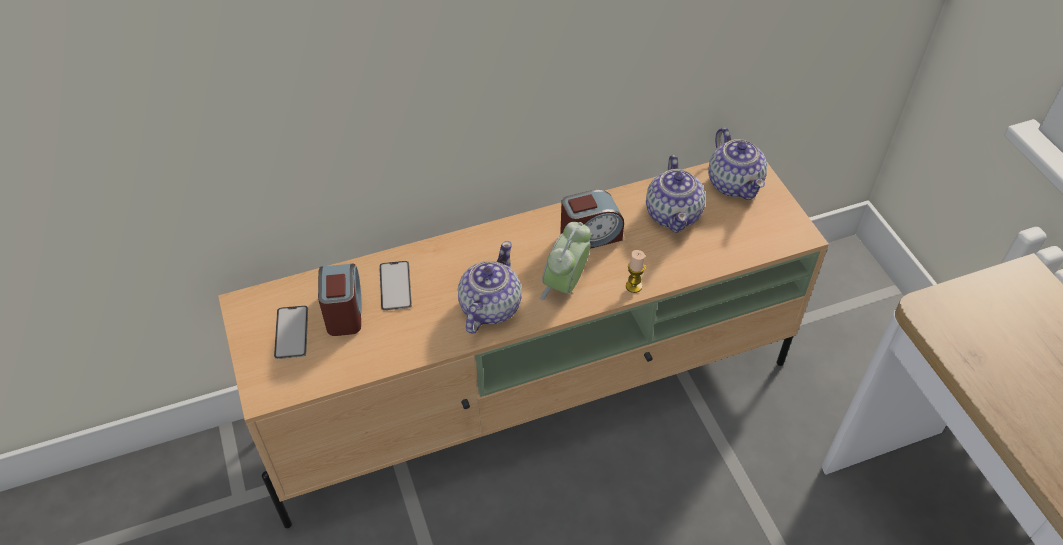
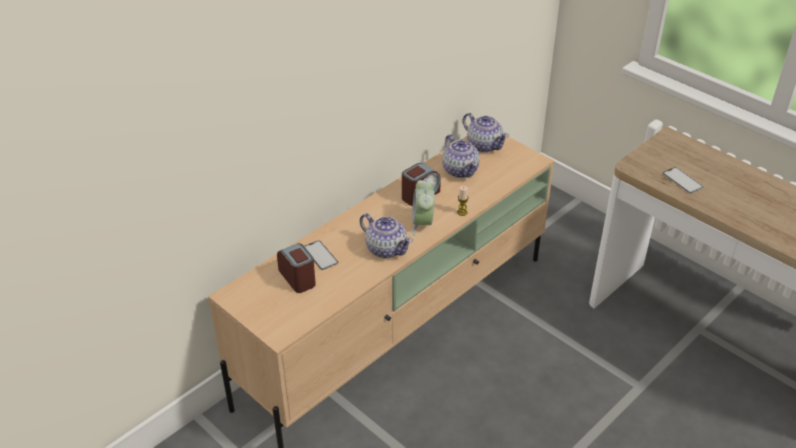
camera: 25 degrees left, 10 degrees down
phone [274,306,308,359] -> phone moved to [662,167,703,194]
teapot [458,241,522,334] -> teapot turned 135 degrees clockwise [360,213,413,258]

